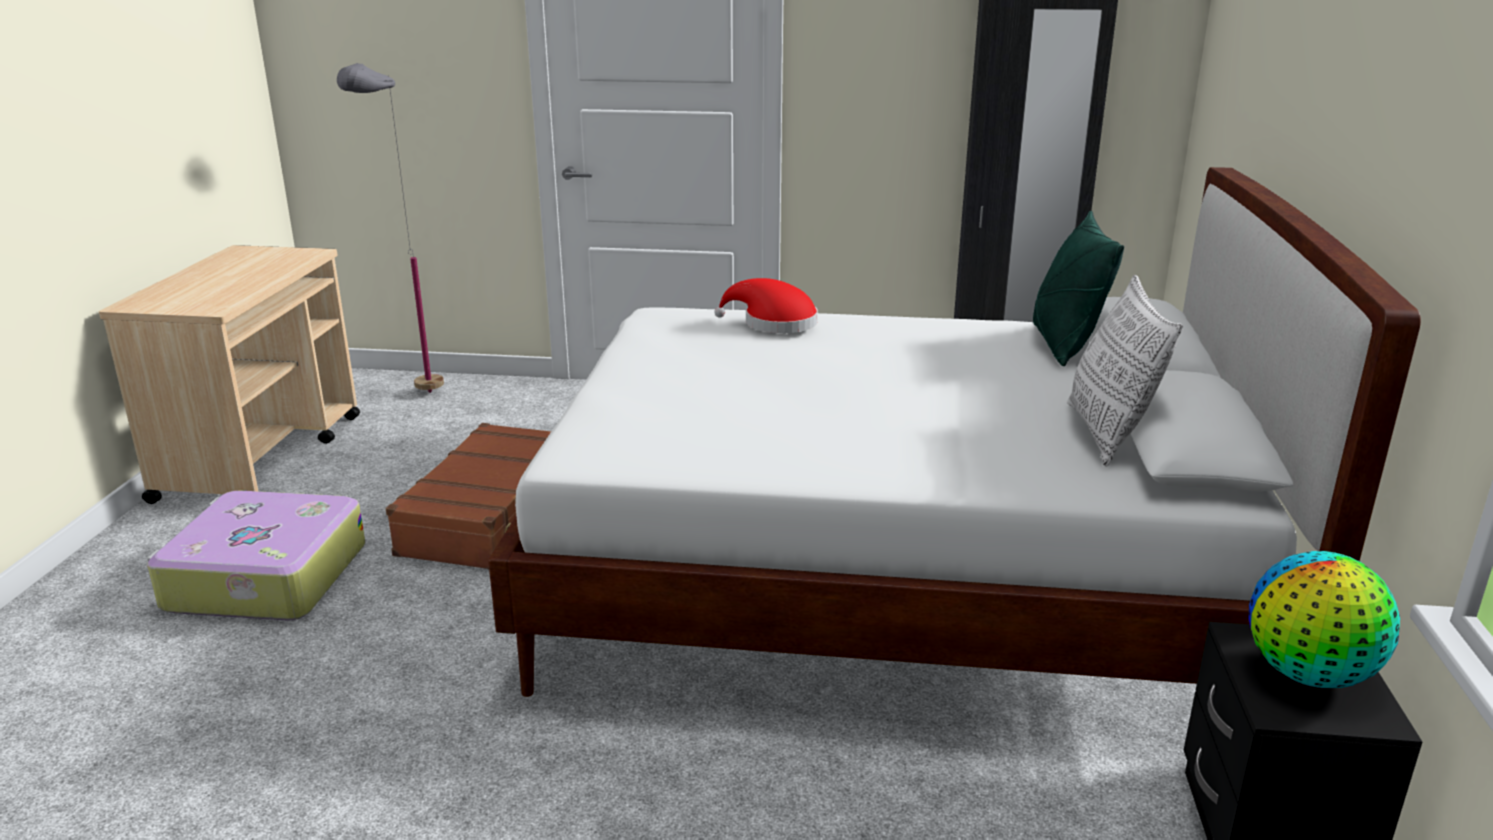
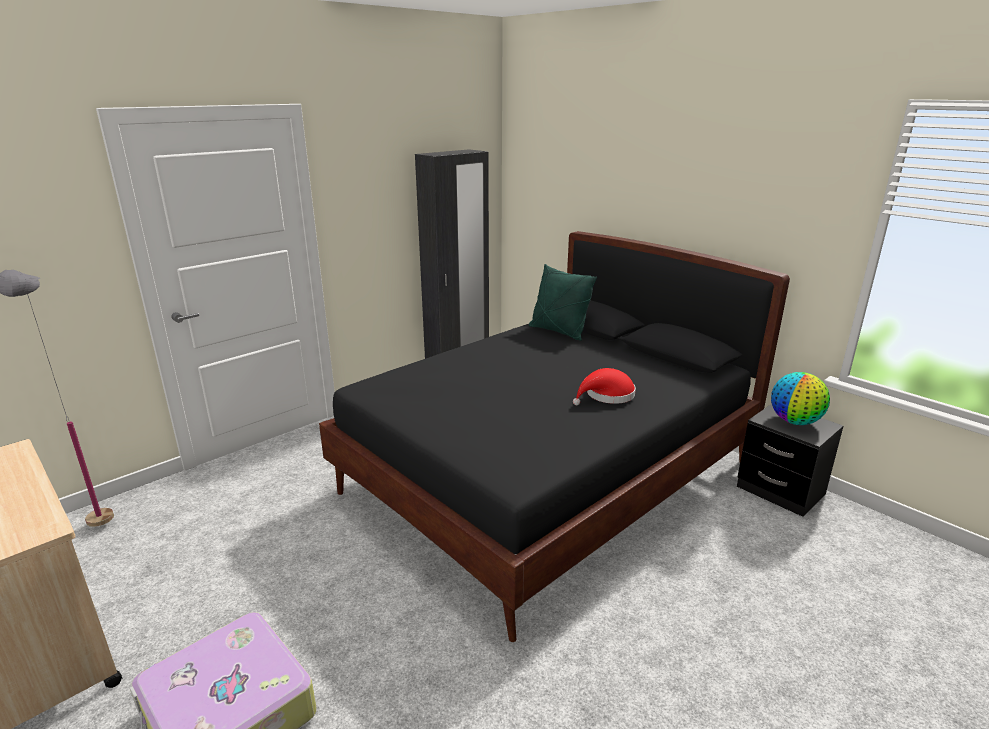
camera: 50 degrees left, 0 degrees up
brown suitcase [386,423,551,570] -> none
white bed [488,167,1421,697] -> black bed [319,231,790,642]
red hat [714,278,818,333] -> red hat moved to [573,368,636,405]
pillow [1067,275,1183,467] -> none

